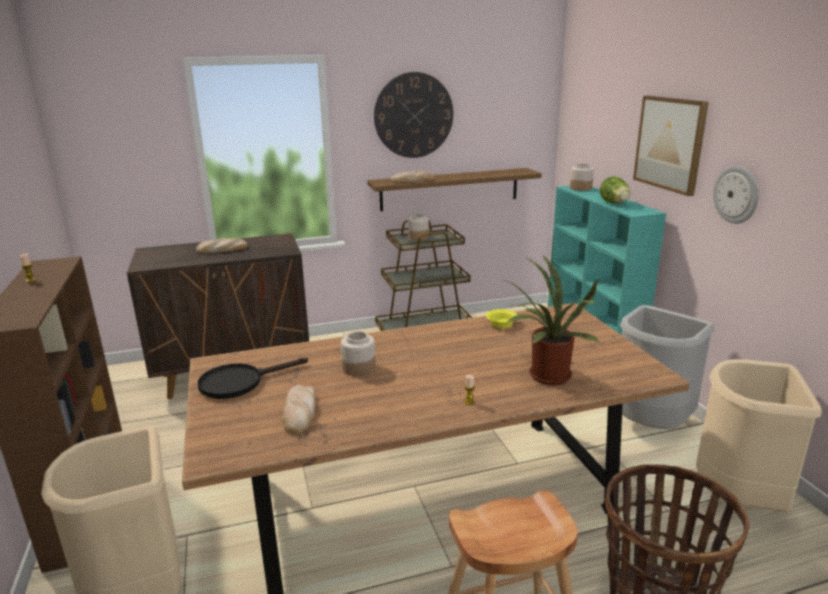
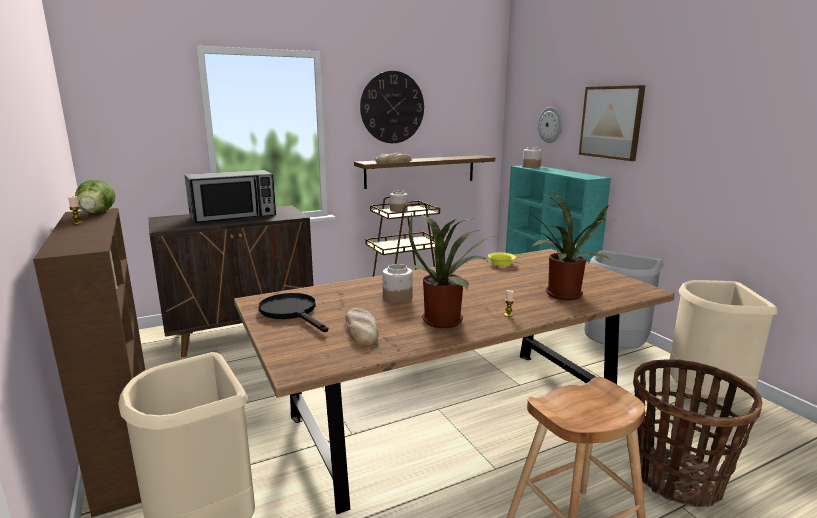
camera: 10 degrees left, 5 degrees down
bread [196,238,247,253] -> microwave [185,170,276,223]
black frying pan [198,358,308,399] -> black frying pan turned 90 degrees clockwise [259,293,328,332]
lettuce [600,176,630,203] -> lettuce moved to [75,180,115,214]
wall clock [713,166,759,224] -> wall clock moved to [538,107,562,143]
none -> potted plant [407,213,497,328]

